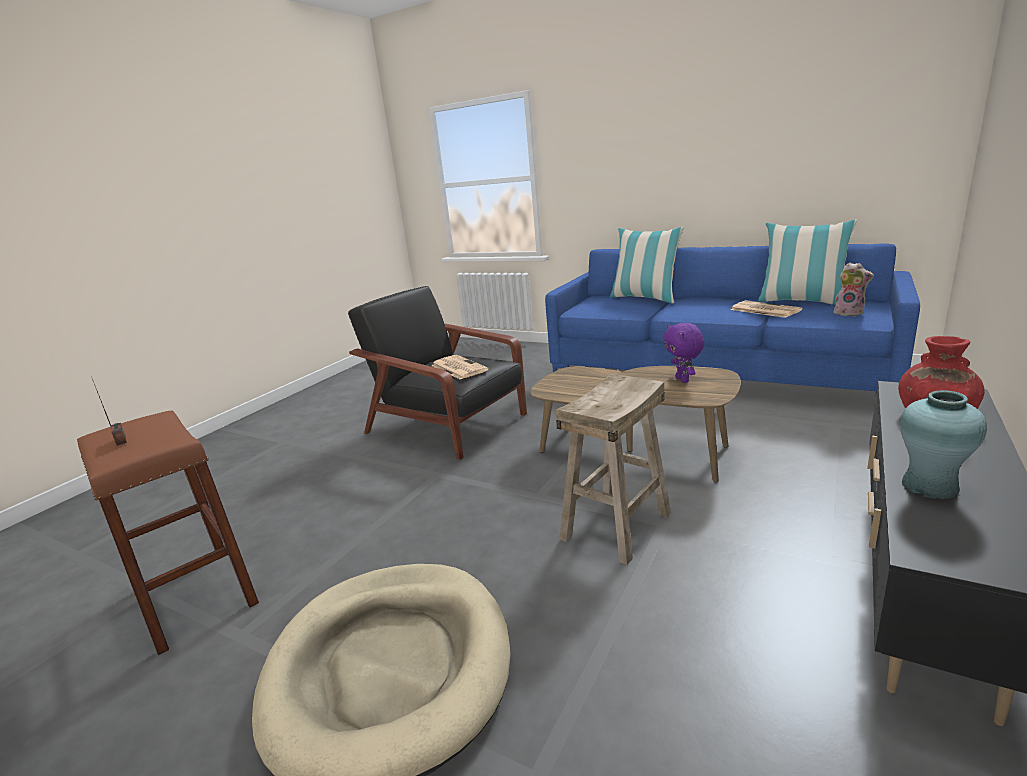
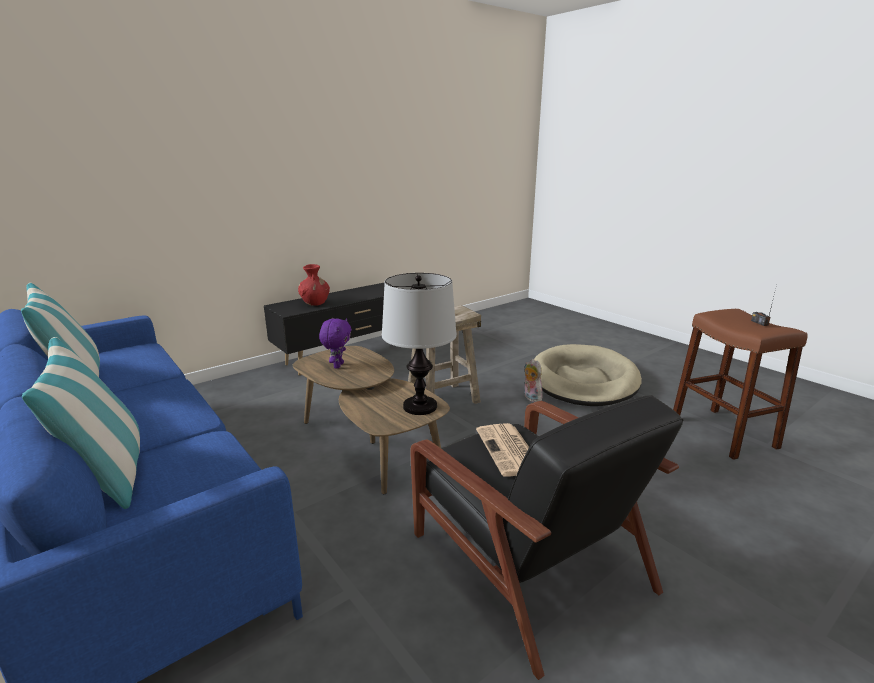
camera: 160 degrees left, 0 degrees up
newspaper [731,300,802,318] -> none
plush toy [834,262,874,316] -> plush toy moved to [524,359,543,402]
turquoise vase [900,390,987,499] -> none
none -> table lamp [382,273,457,415]

